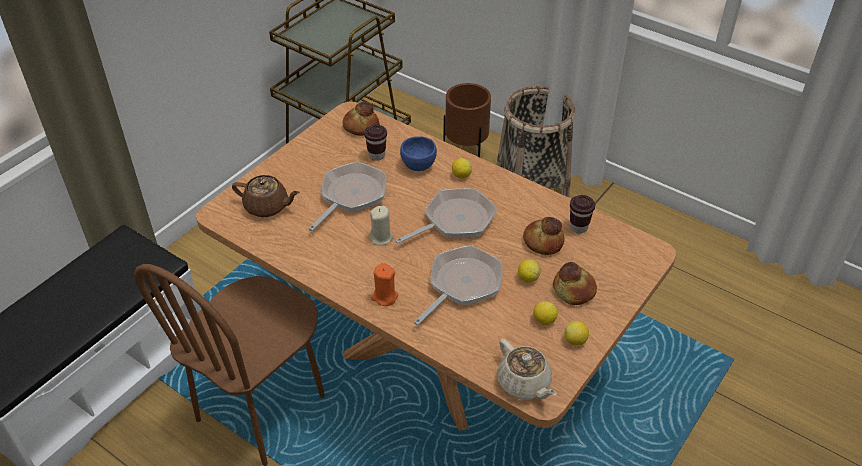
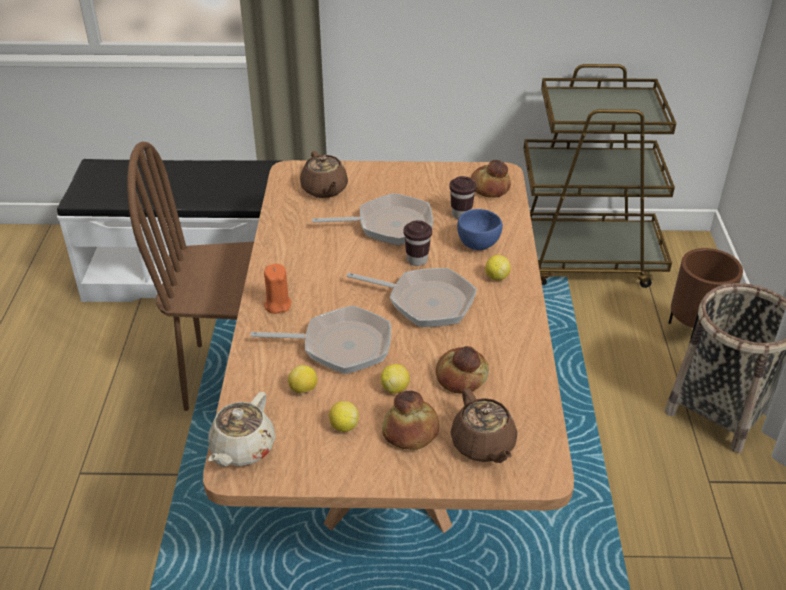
camera: 55 degrees right, 5 degrees down
beige candle [369,206,394,245] -> none
lemon [565,321,589,345] -> lemon moved to [288,365,317,394]
brown cup [570,195,595,233] -> brown cup moved to [404,220,432,266]
none -> brown teapot [450,388,517,463]

